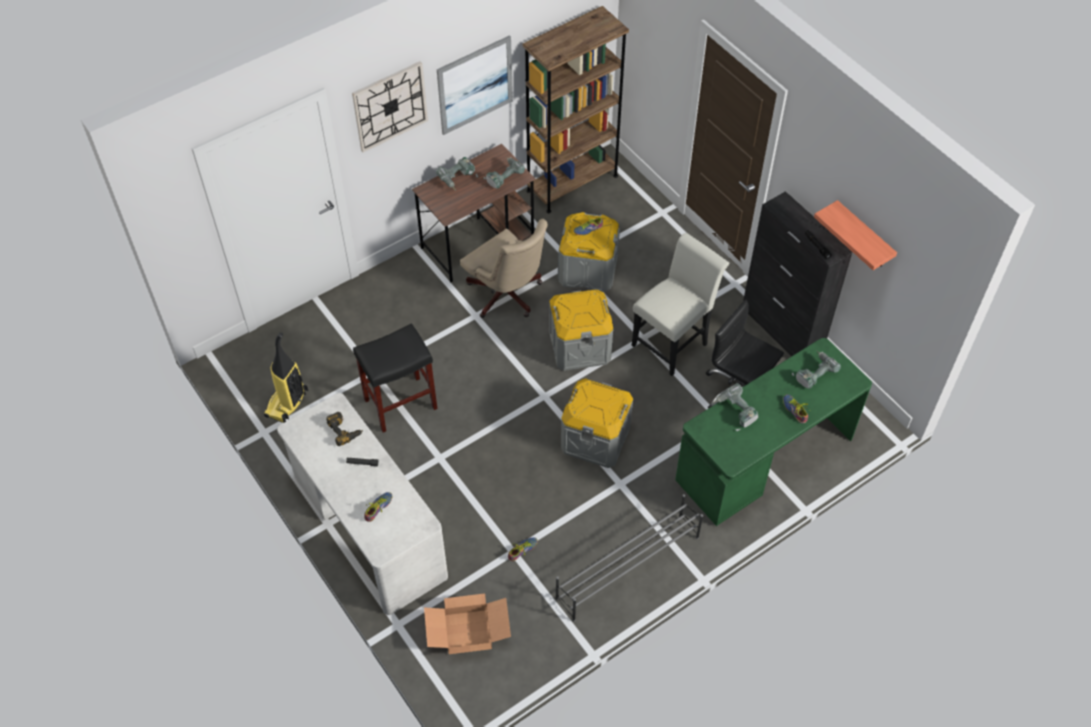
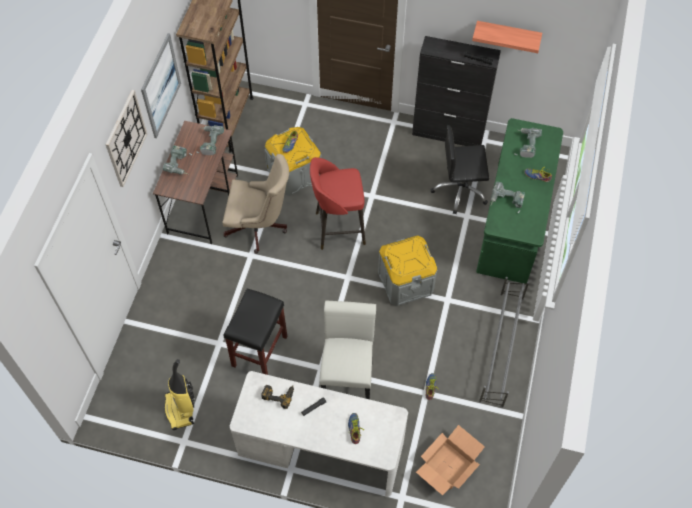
camera: 40 degrees left, 5 degrees up
grey storage box [549,290,613,371] -> red stool [310,157,366,250]
white chair [632,233,729,376] -> white chair moved to [319,301,376,399]

